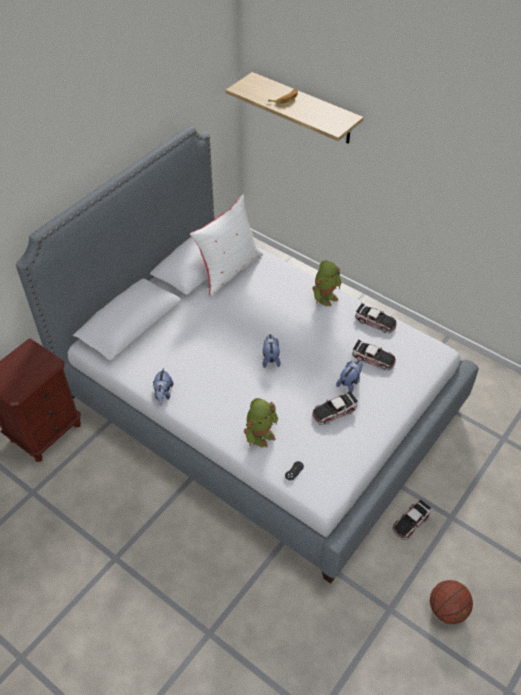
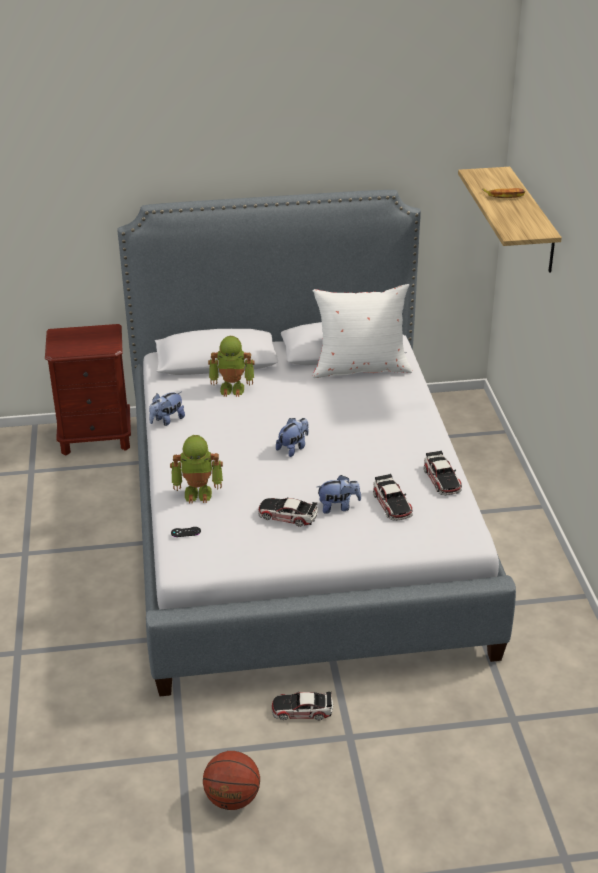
camera: 45 degrees right, 15 degrees down
toy robot [312,260,342,307] -> toy robot moved to [208,336,255,397]

